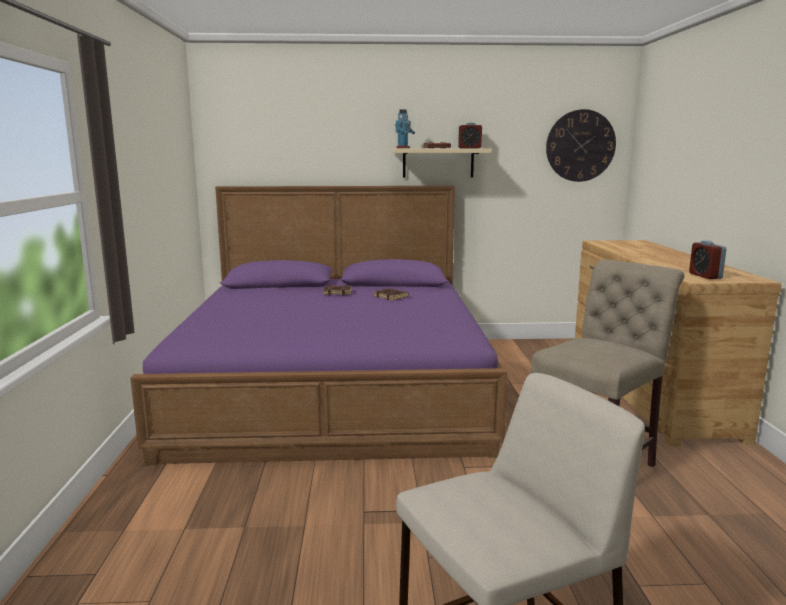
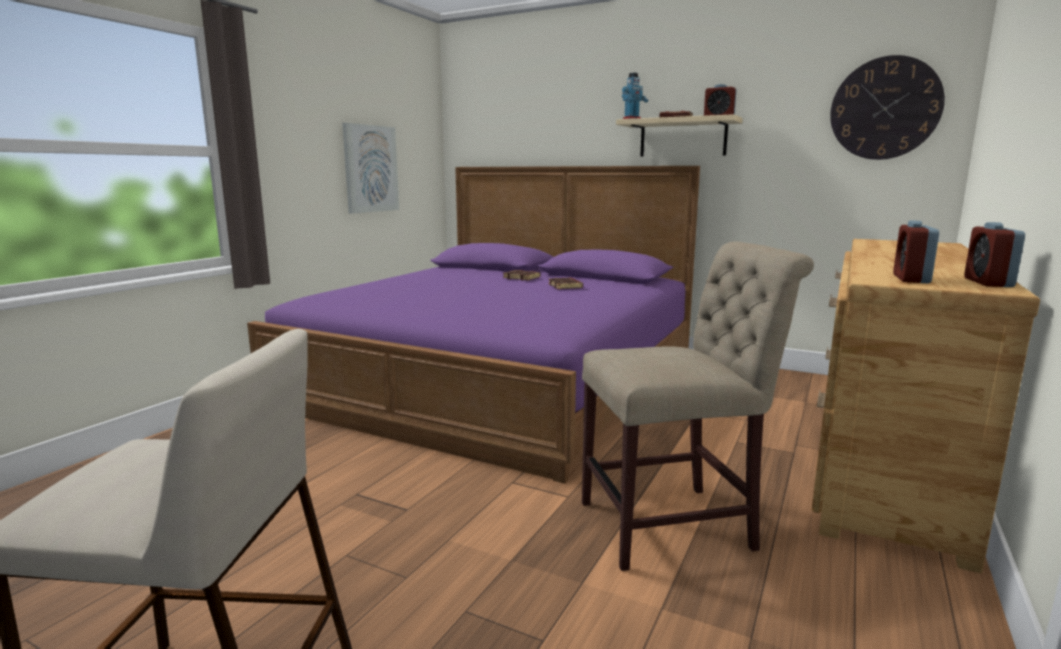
camera: 30 degrees right, 0 degrees up
none -> picture [342,123,399,214]
none -> alarm clock [964,222,1025,287]

